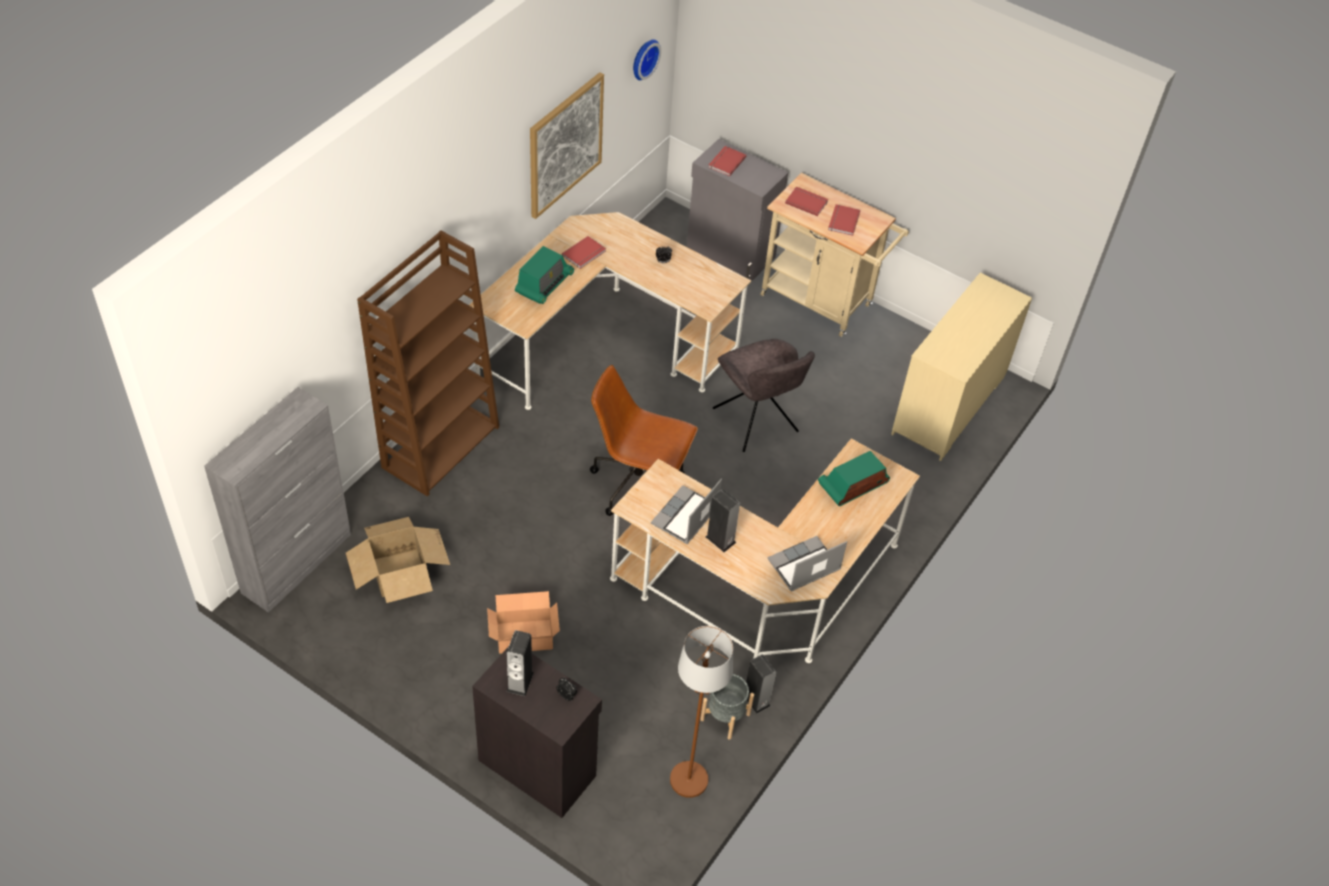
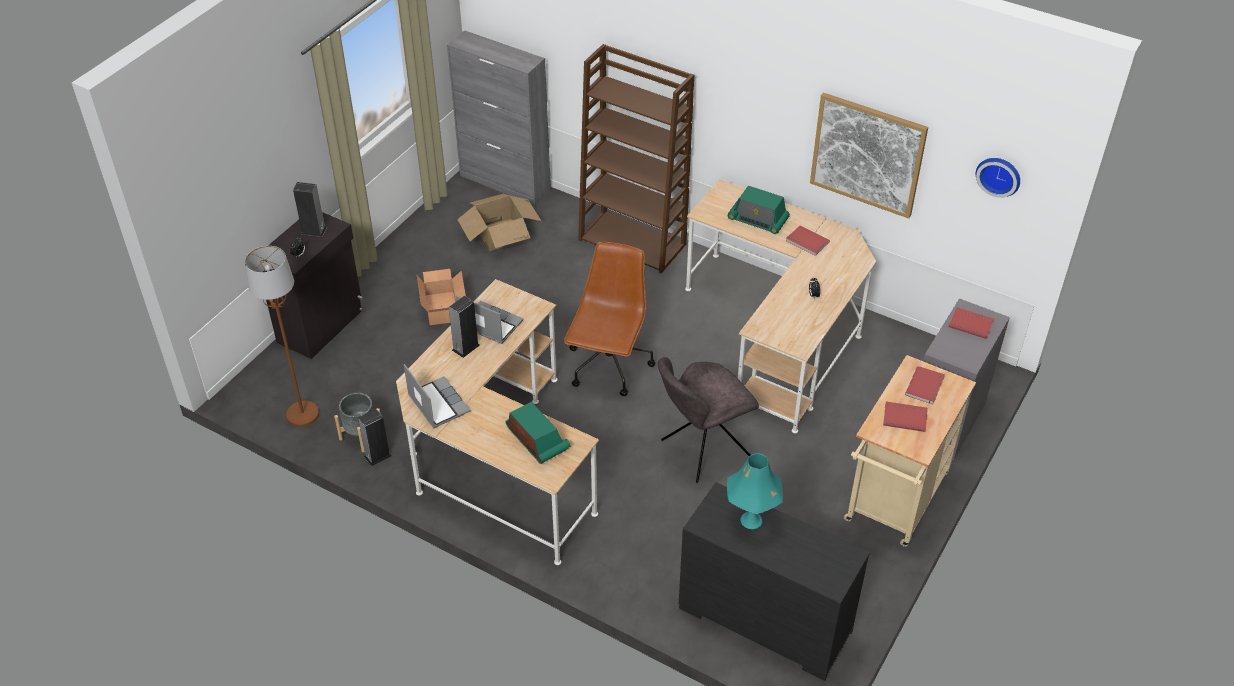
camera: 90 degrees right, 5 degrees down
beige dresser [891,273,1032,461] -> black dresser [679,482,870,681]
none -> turquoise table lamp [727,453,783,529]

